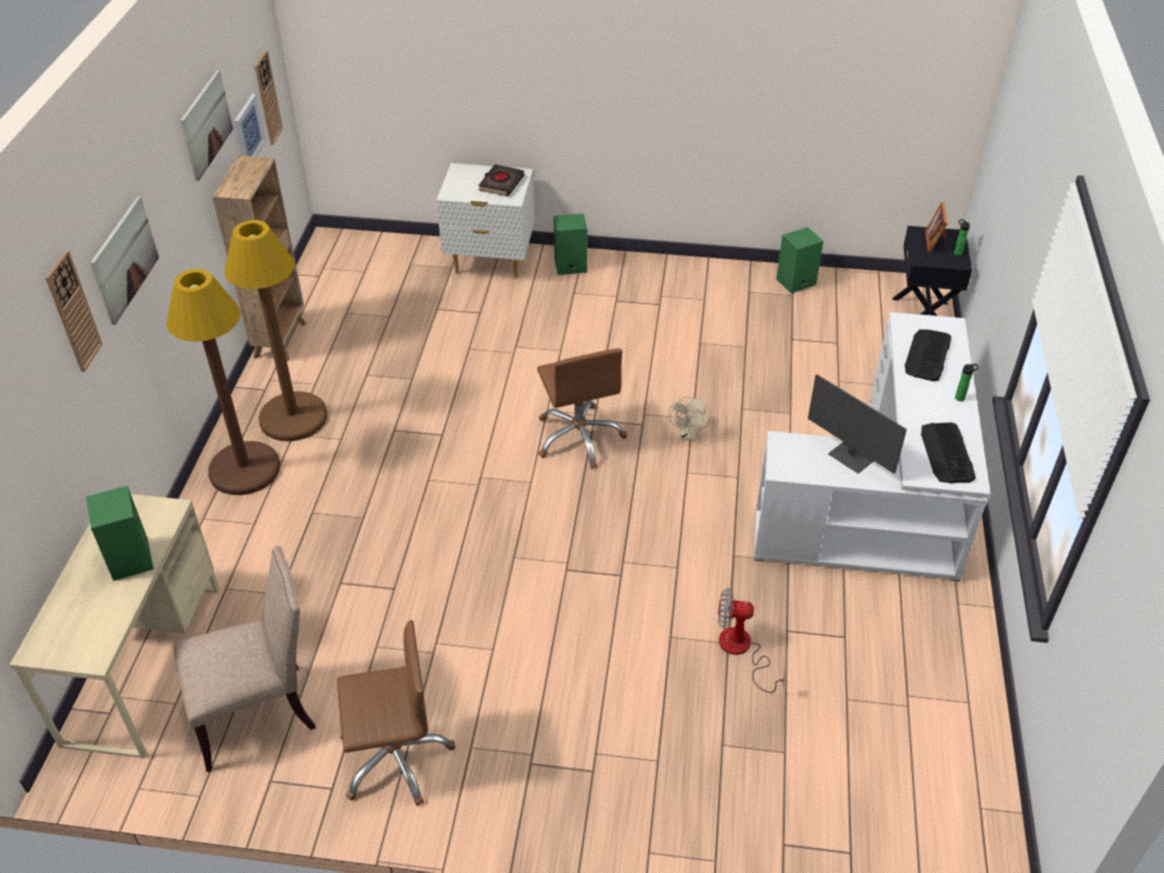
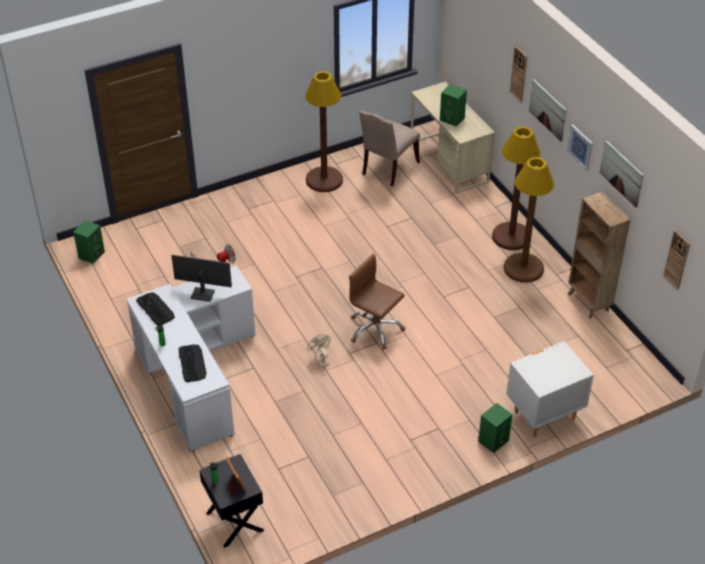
camera: 145 degrees right, 0 degrees up
picture [234,94,266,156] -> picture moved to [567,124,593,171]
brown office chair [337,620,456,806] -> brown floor lamp [305,71,343,192]
black book [479,164,524,197] -> none
green speaker [776,227,824,294] -> green speaker moved to [73,220,105,264]

